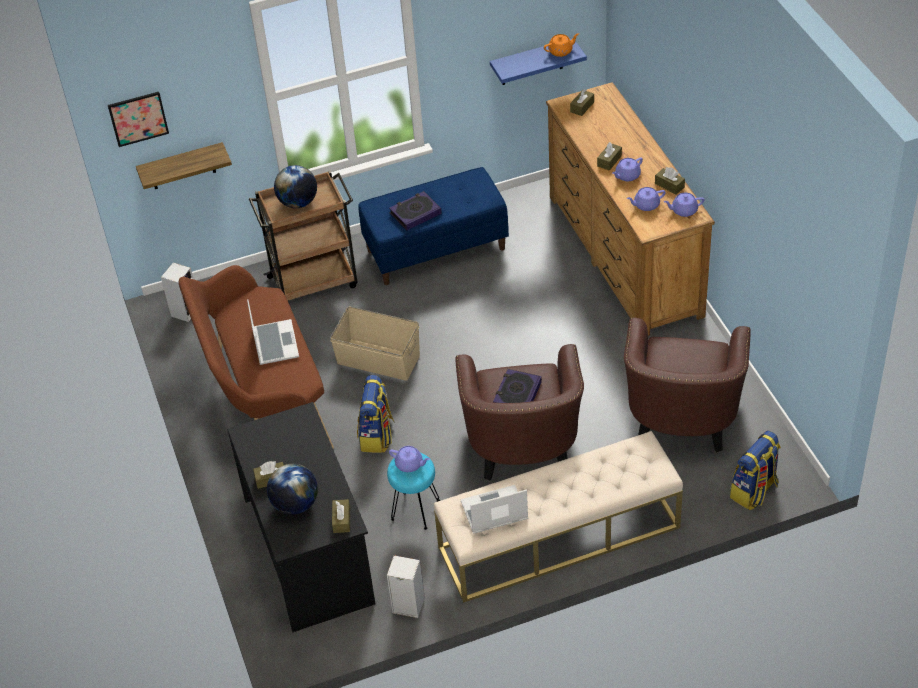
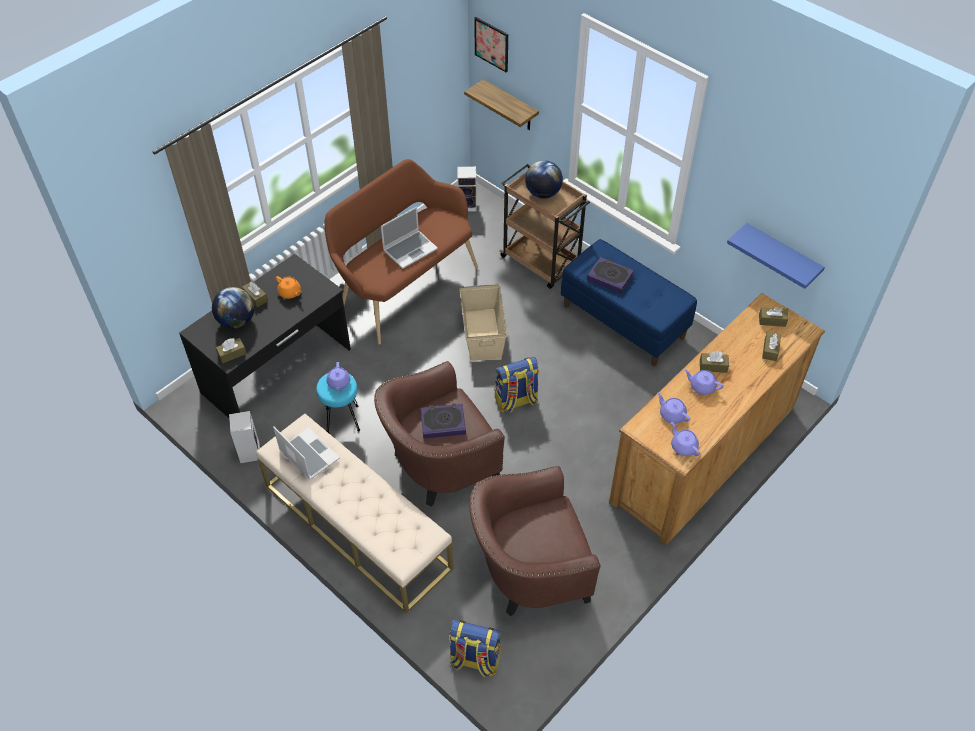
camera: 60 degrees right, 5 degrees up
backpack [357,375,395,453] -> backpack moved to [495,357,539,413]
orange teapot [544,33,579,57] -> orange teapot moved to [276,276,302,299]
brown tissue box [655,167,685,194] -> brown tissue box moved to [762,332,781,361]

